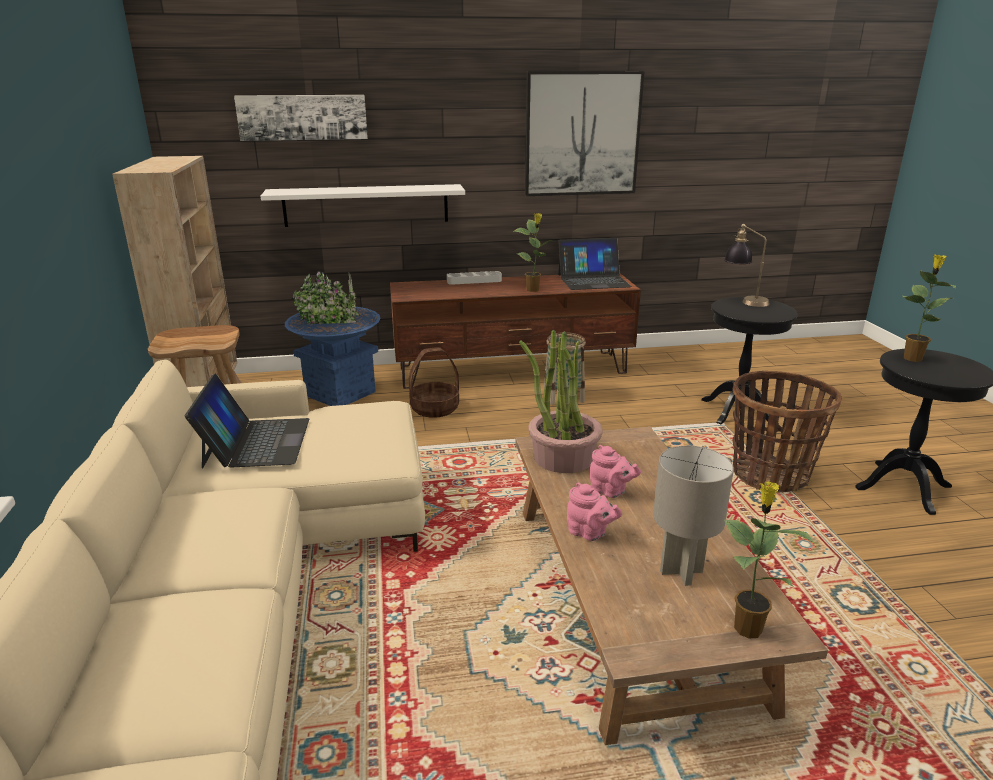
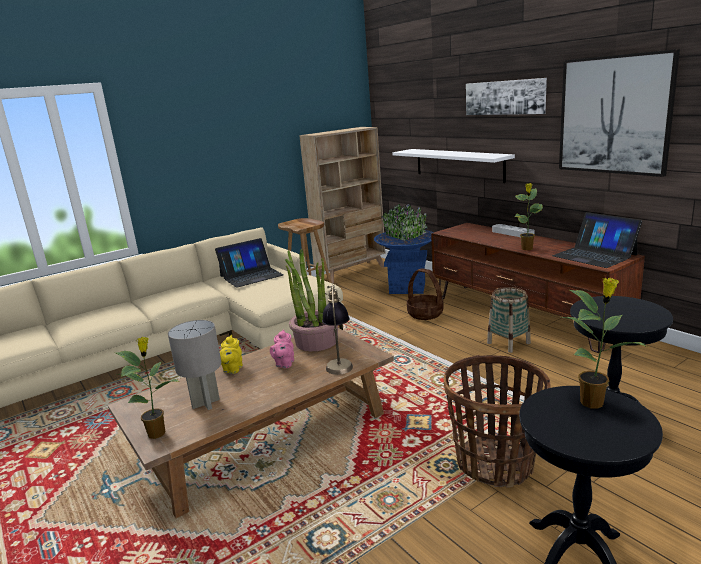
camera: 65 degrees right, 5 degrees down
picture [234,95,368,141] -> picture moved to [466,78,547,115]
pink teapot [567,482,622,541] -> yellow teapot [220,335,243,374]
table lamp [724,224,770,307] -> table lamp moved to [322,285,353,375]

